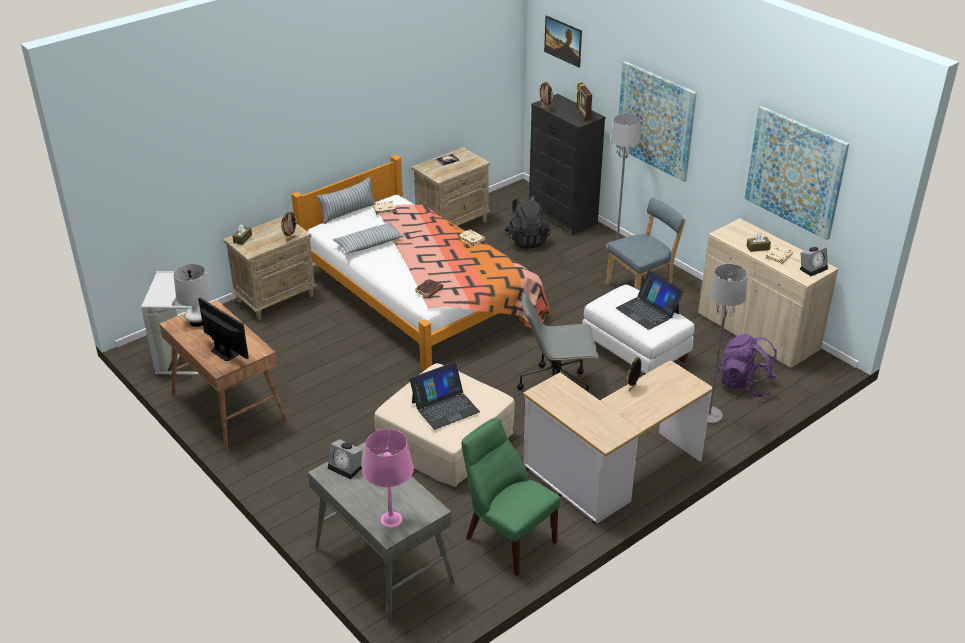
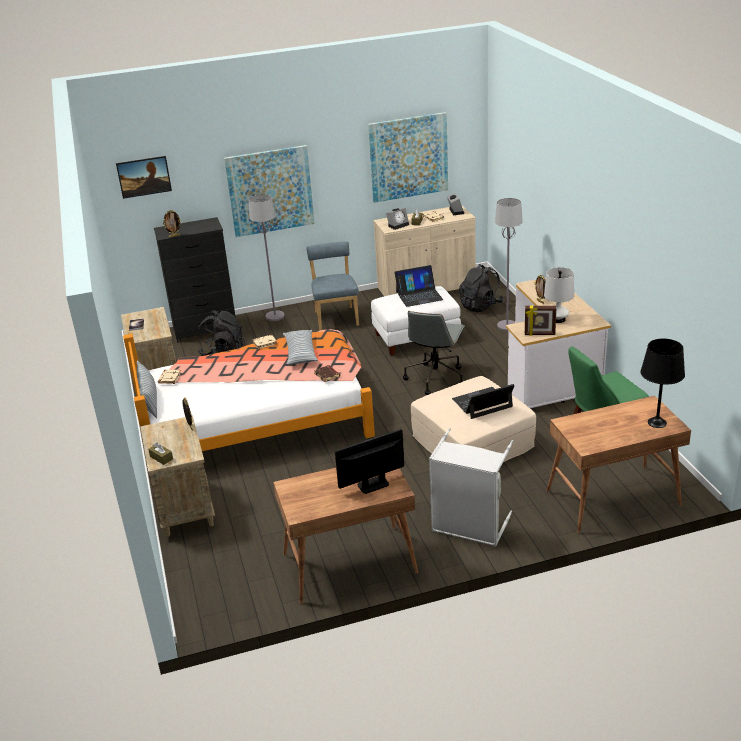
camera: 65 degrees left, 5 degrees down
grey laundry basket [141,271,208,375] -> grey laundry basket moved to [429,428,514,547]
white table lamp [173,264,211,327] -> white table lamp moved to [544,267,574,323]
grey desk [308,442,455,625] -> brown desk [546,396,691,533]
alarm clock [328,439,363,479] -> alarm clock moved to [386,208,409,230]
pillow [333,222,404,254] -> pillow moved to [283,330,318,364]
pink table lamp [363,429,414,528] -> black table lamp [640,339,685,428]
laptop [410,362,480,430] -> laptop turned 105 degrees counterclockwise [452,384,515,419]
picture frame [576,83,592,121] -> picture frame moved to [525,306,556,335]
purple backpack [718,334,777,397] -> black backpack [459,264,504,312]

